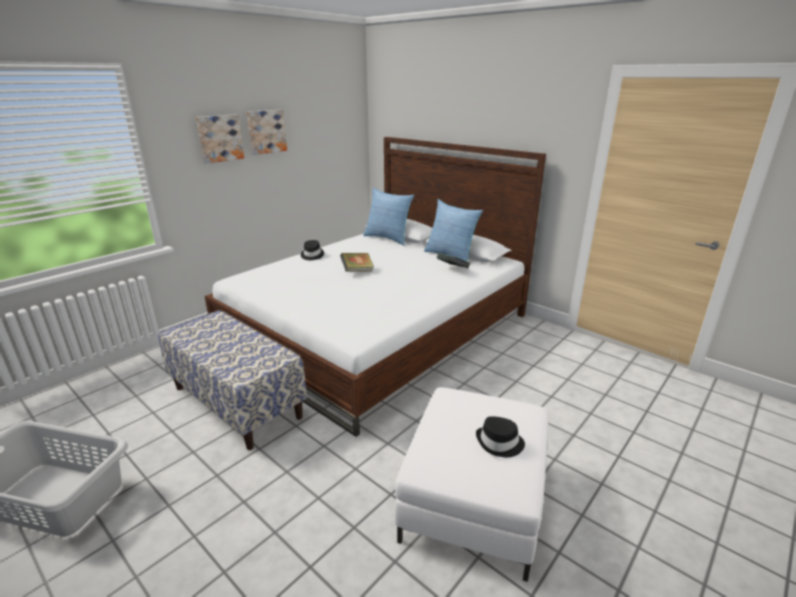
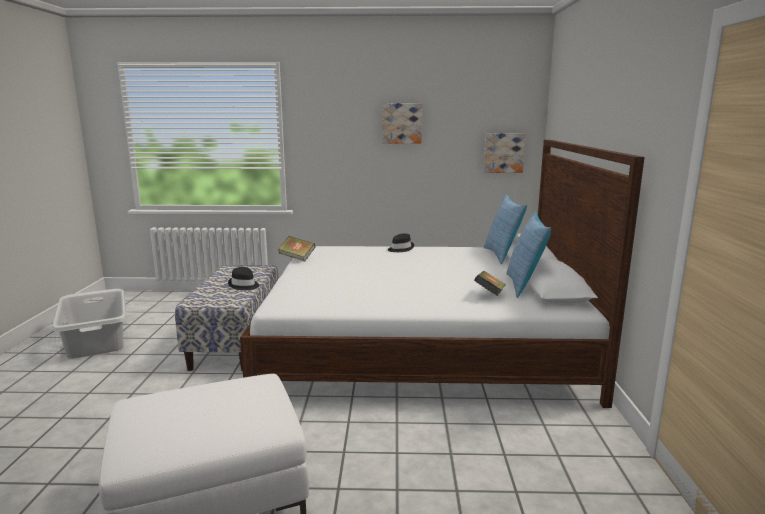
camera: 50 degrees right, 10 degrees down
picture [196,115,244,163] -> picture moved to [484,133,525,173]
book [340,253,374,272] -> book moved to [278,236,316,261]
black hat [476,416,525,457] -> black hat moved to [228,267,259,290]

